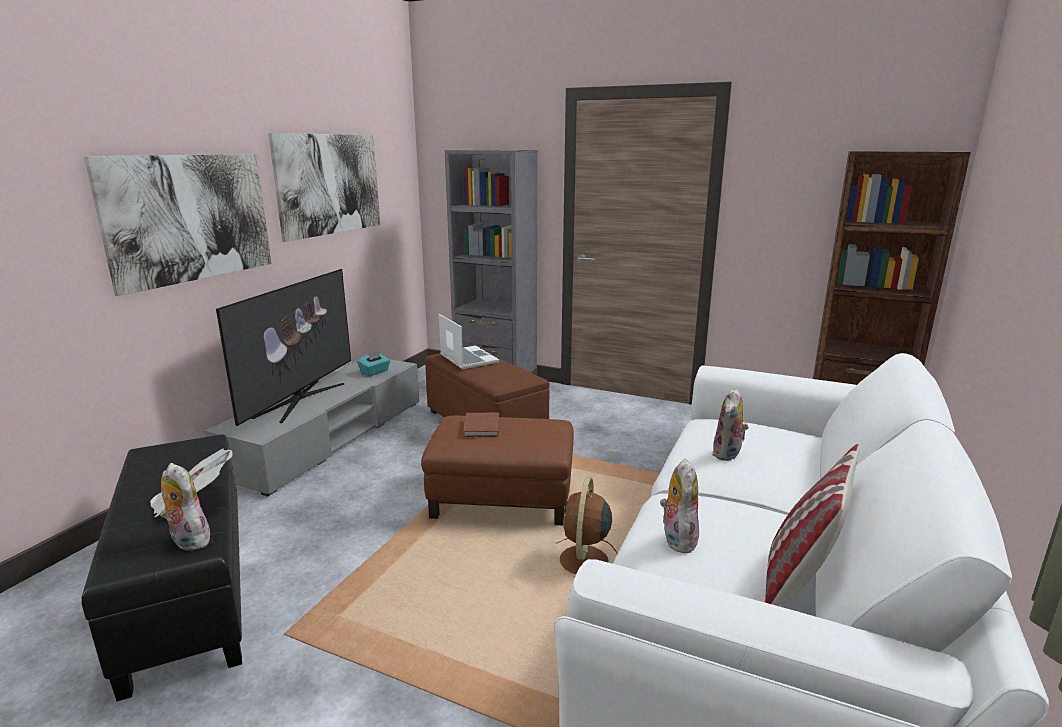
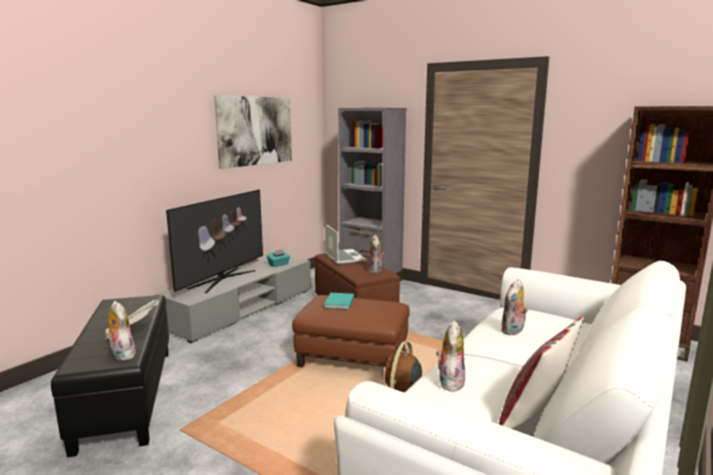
camera: 10 degrees right, 5 degrees down
picture [84,154,271,296] -> none
brown book [463,412,499,437] -> turquoise book [324,293,354,310]
none -> plush toy [367,235,384,274]

